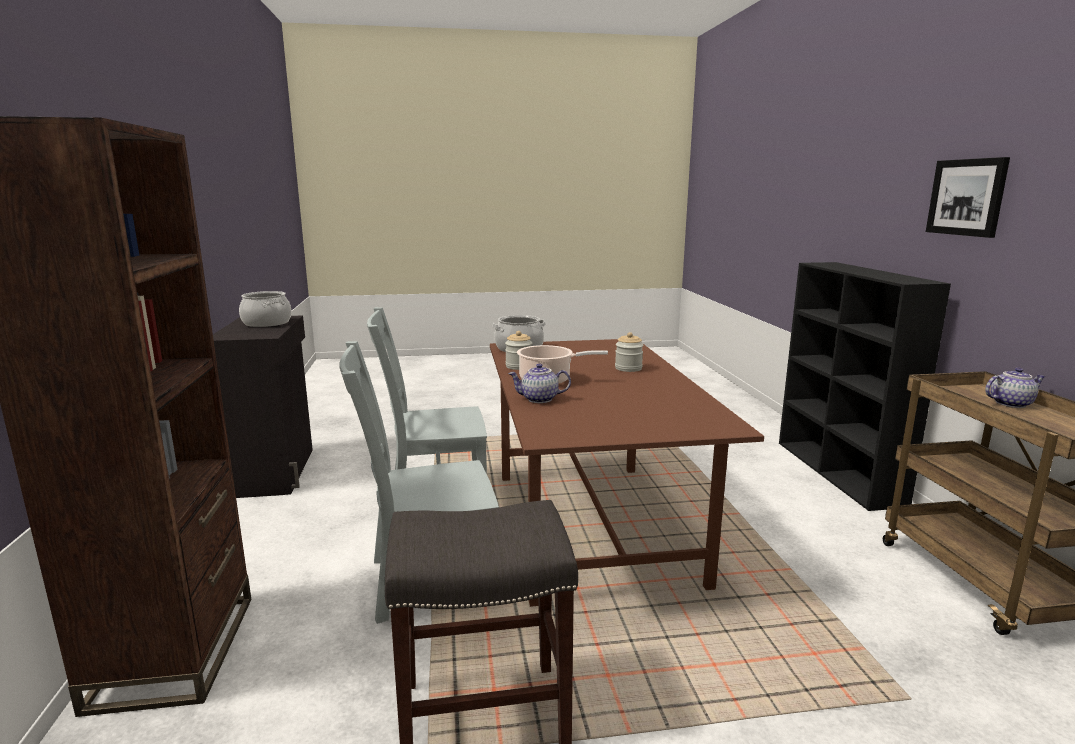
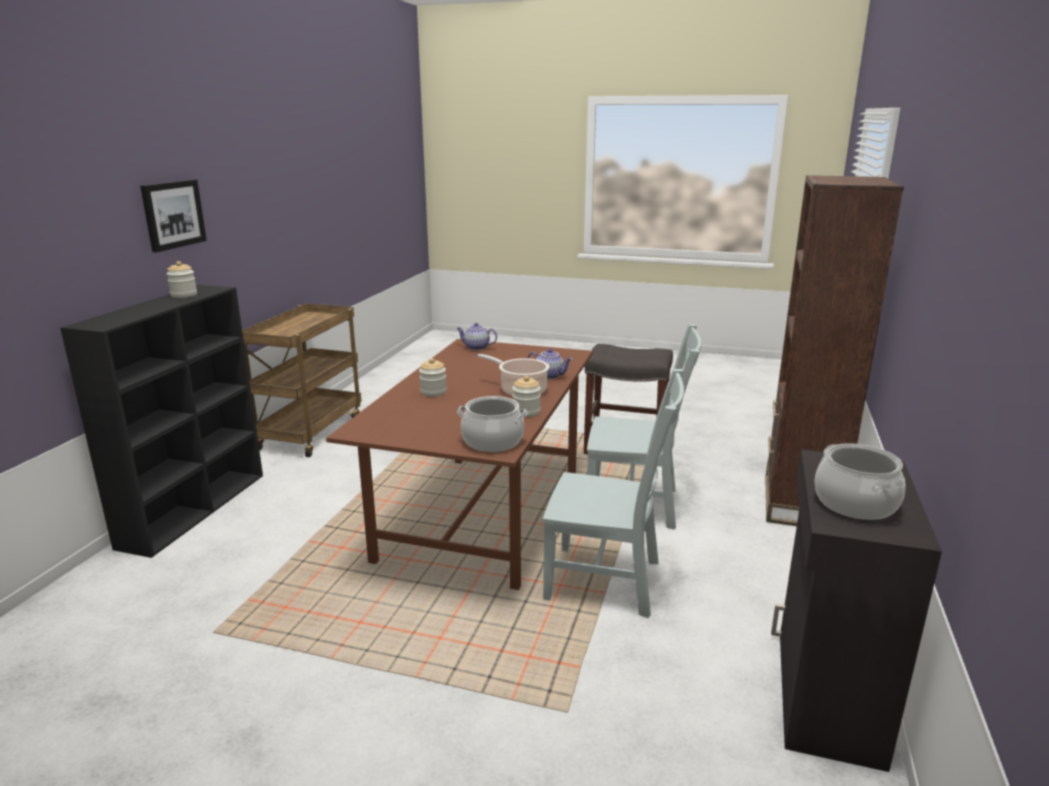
camera: 155 degrees left, 5 degrees up
teapot [985,368,1046,408] -> teapot moved to [457,323,497,350]
none -> jar [166,261,197,298]

